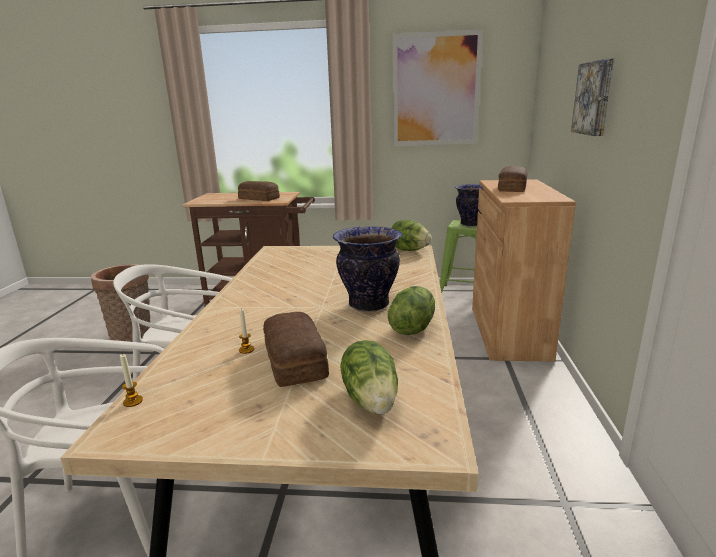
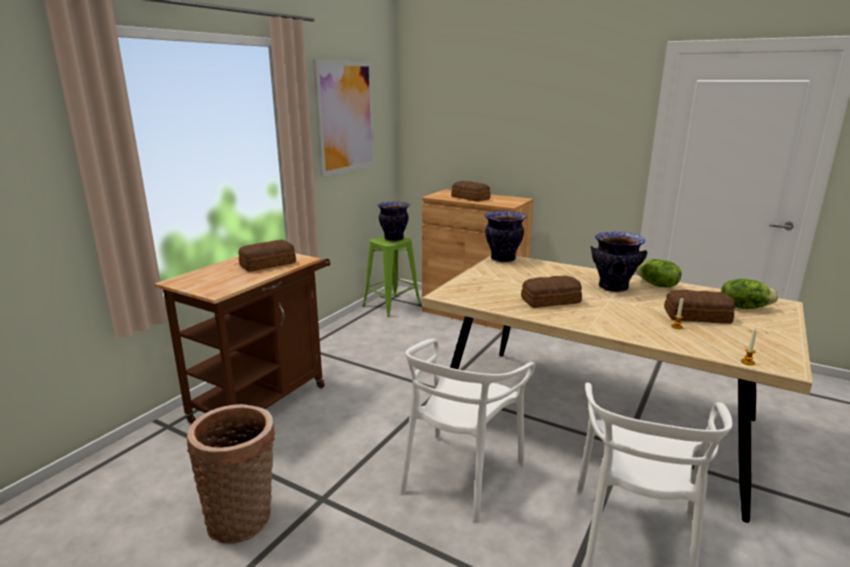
camera: 65 degrees left, 0 degrees up
lettuce [391,220,432,251] -> vase [485,211,527,262]
picture [571,59,614,136] -> none
none -> bread [521,276,582,308]

